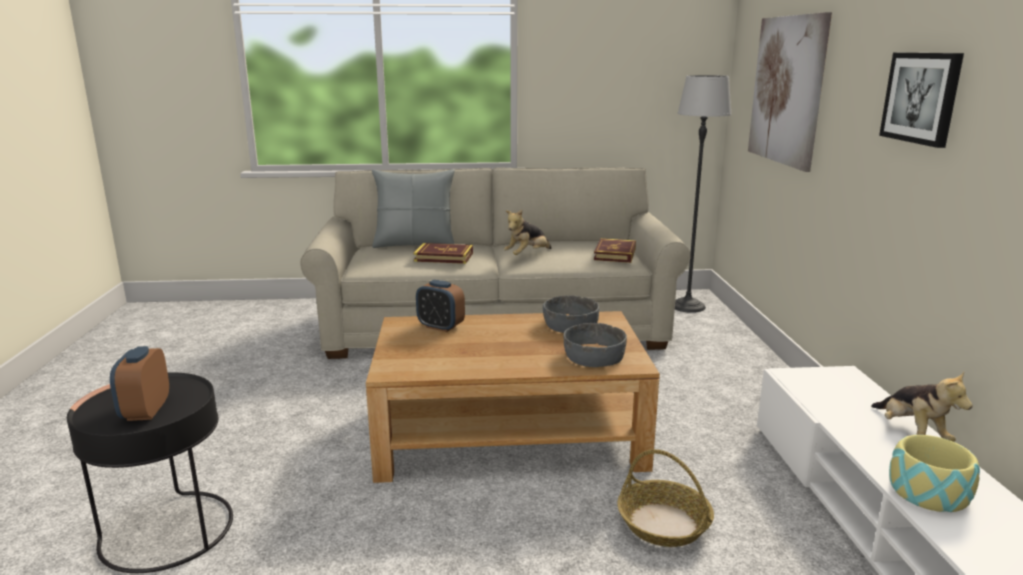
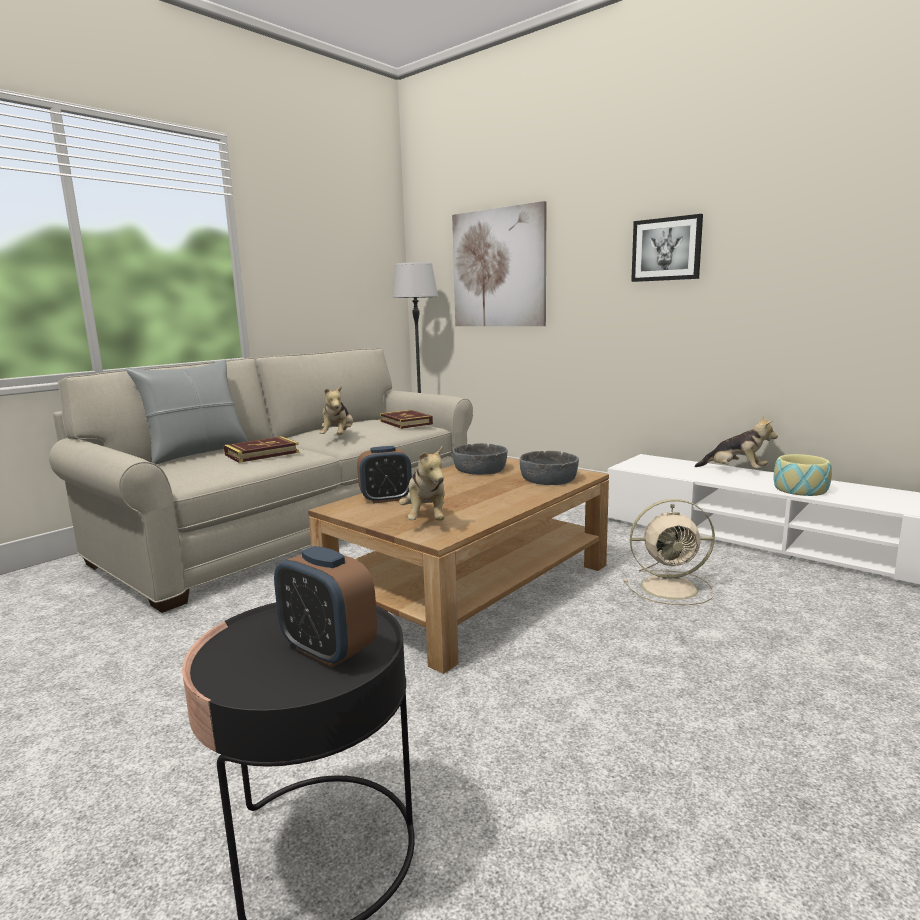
camera: 45 degrees left, 5 degrees down
basket [617,449,714,547] -> beige fan [623,499,715,605]
none -> plush toy [399,446,445,520]

